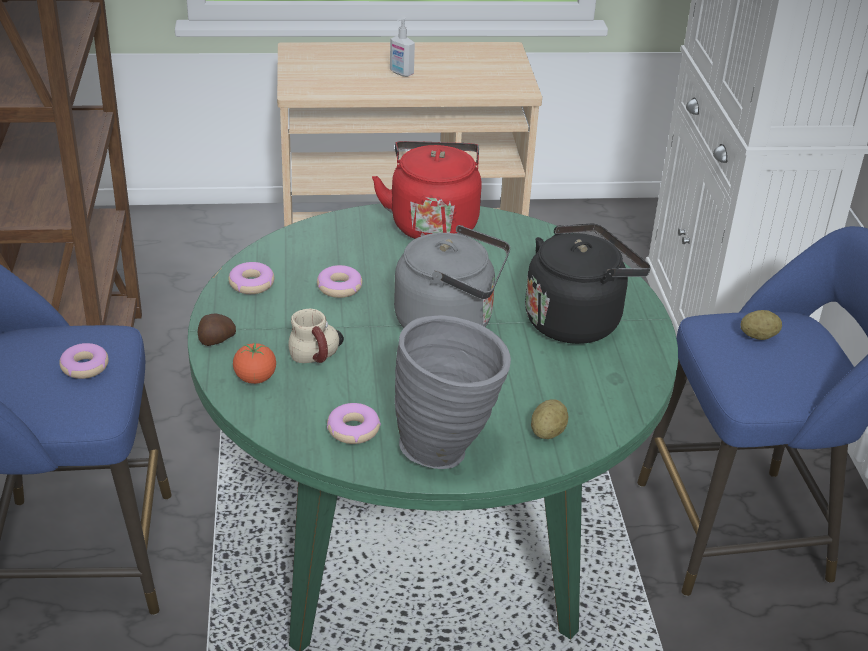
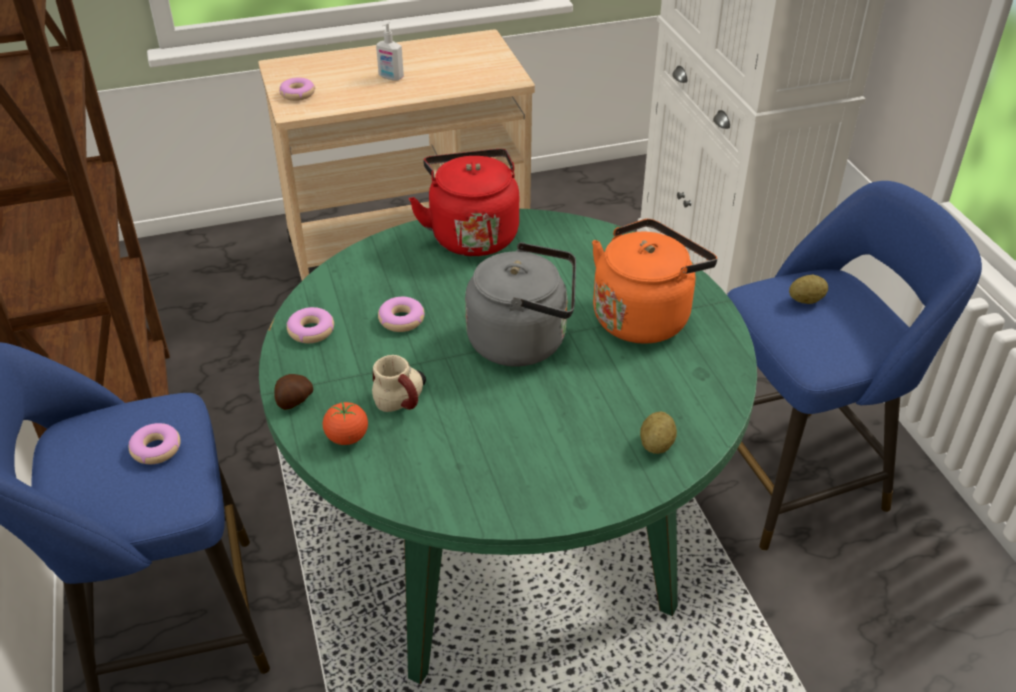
camera: 10 degrees left, 5 degrees up
donut [327,403,381,444] -> donut moved to [279,77,315,101]
grey vase [394,315,511,469] -> none
black kettle [525,224,651,344] -> orange kettle [592,219,717,344]

